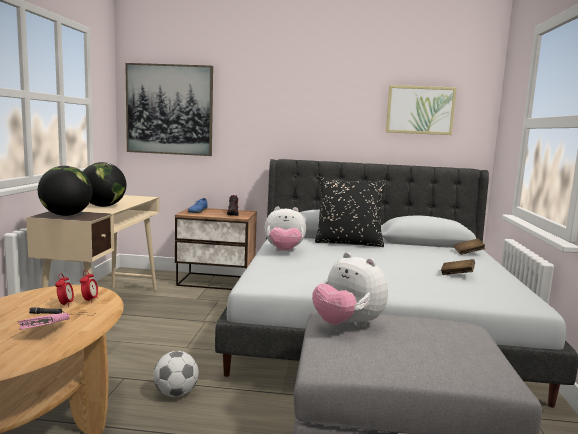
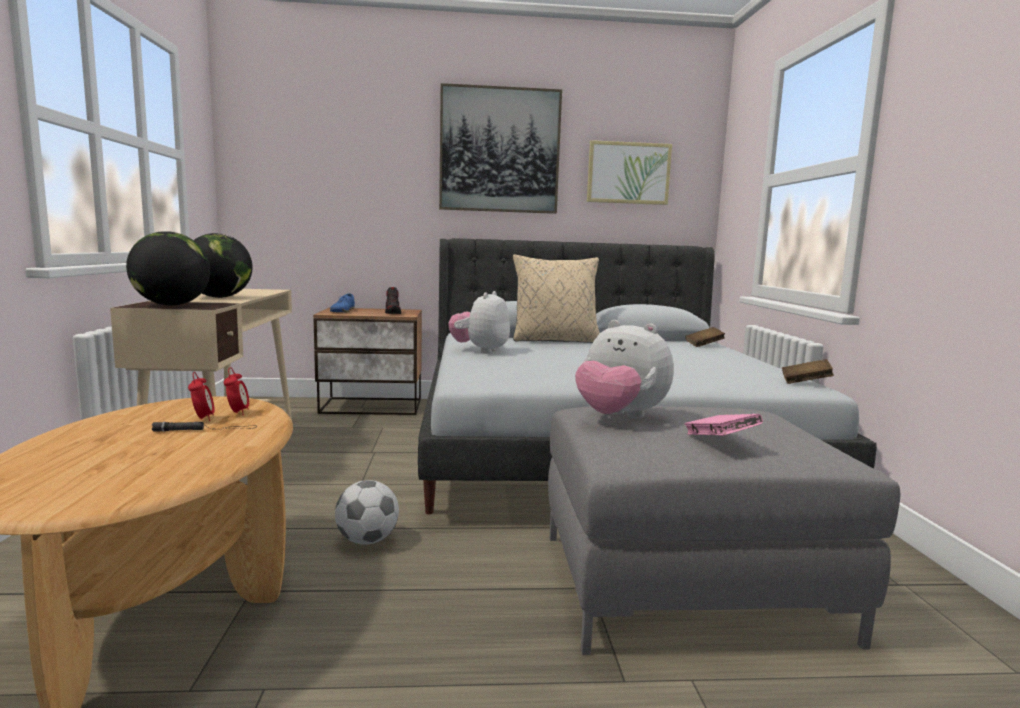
camera: 10 degrees left, 0 degrees up
pink book [18,313,70,330] -> pink book moved to [685,414,763,436]
picture [125,63,213,156] -> picture moved to [439,83,562,214]
plush toy [265,206,306,251] -> plush toy turned 120 degrees clockwise [449,291,510,353]
black pillow [315,176,386,247] -> beige pillow [513,255,600,343]
brown book [441,259,475,275] -> brown book moved to [782,359,834,384]

